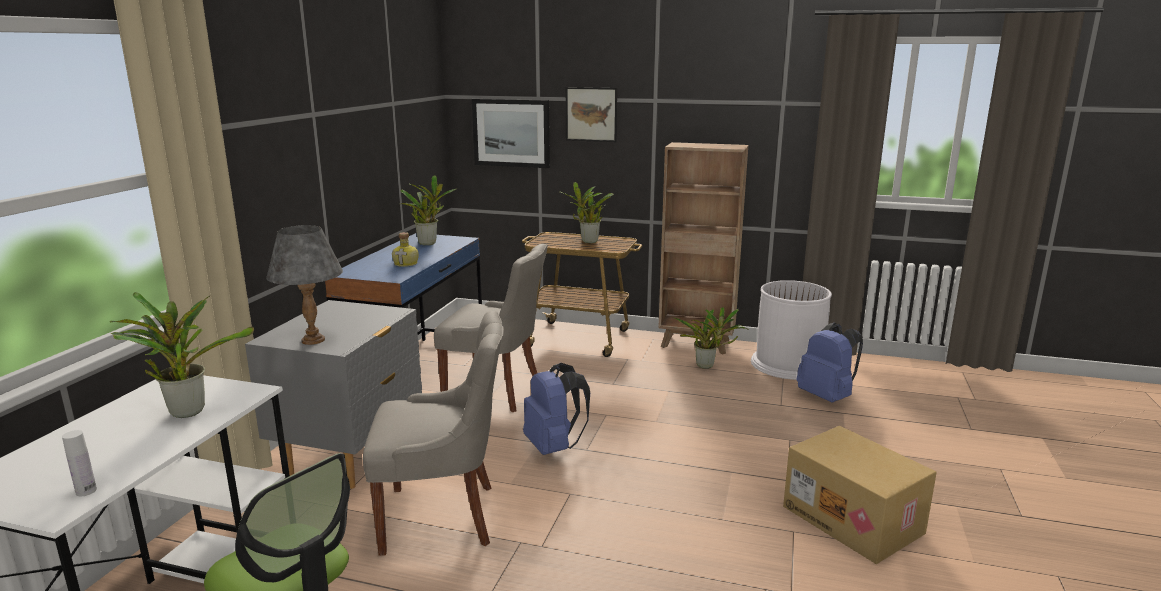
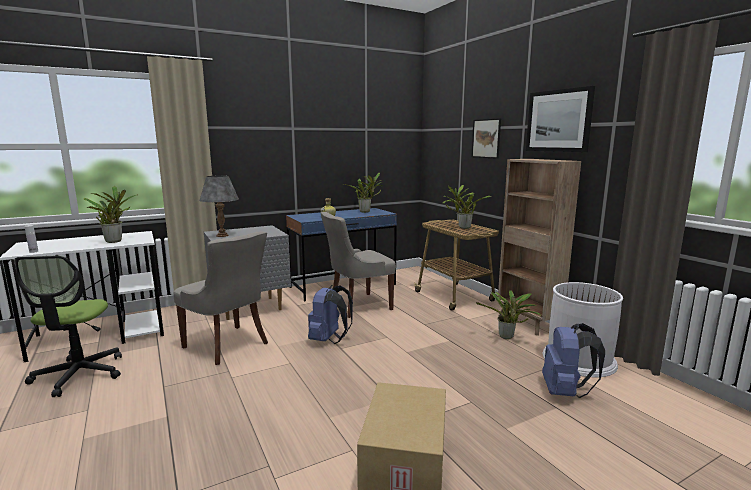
camera: 45 degrees right, 5 degrees down
grey chair [434,244,548,412] -> grey chair turned 90 degrees clockwise [321,212,396,318]
picture [472,99,550,168] -> picture moved to [526,86,595,152]

